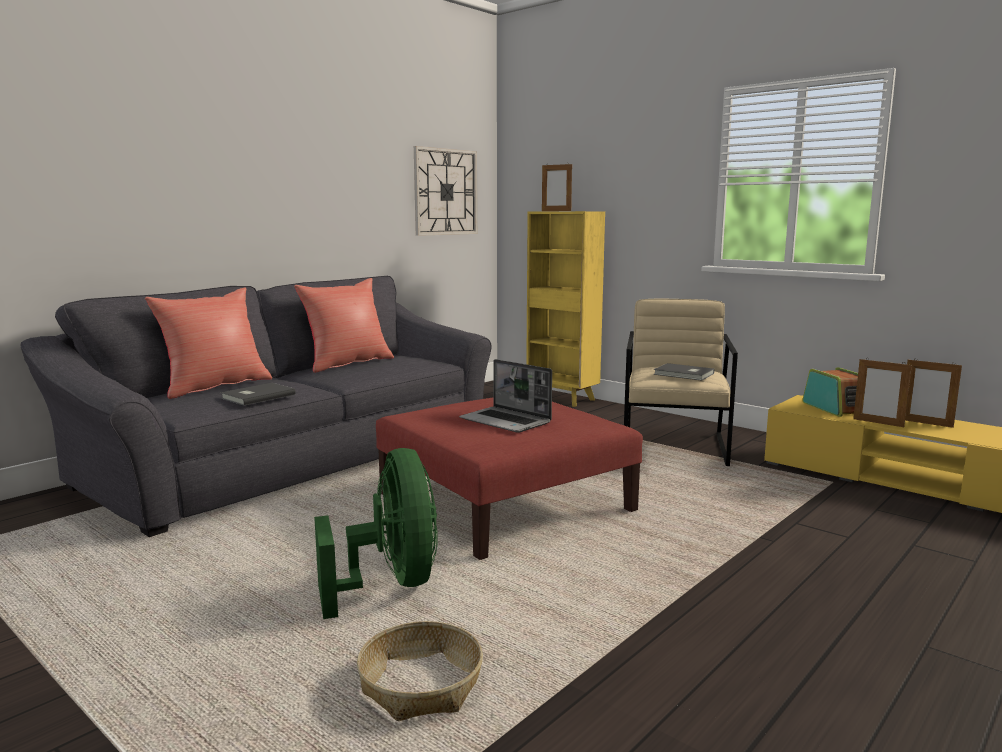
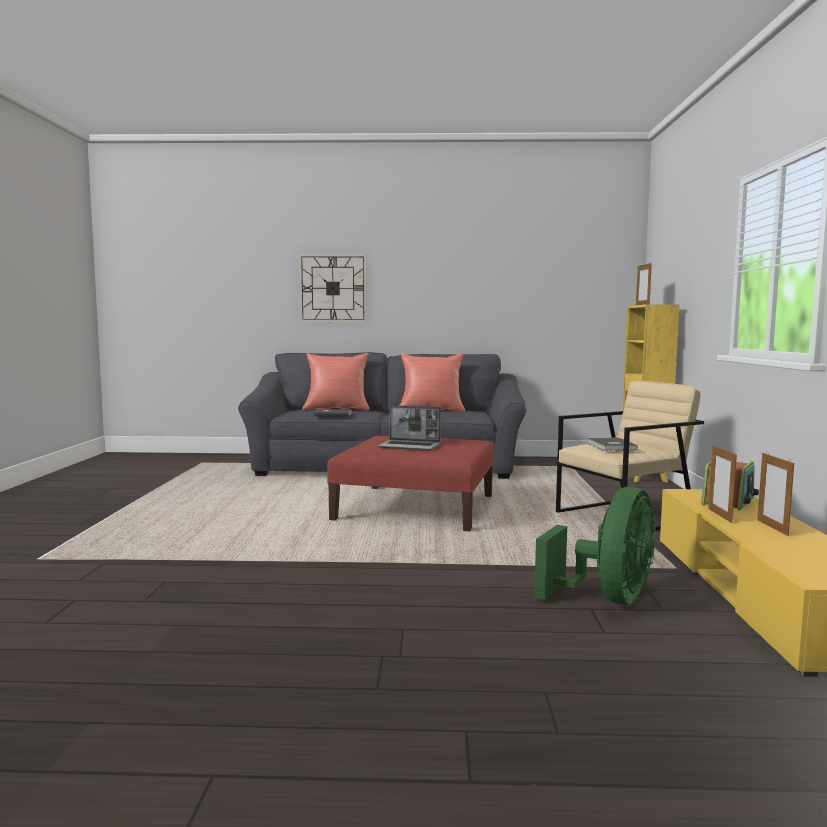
camera: 50 degrees right, 5 degrees down
green fan [314,448,438,619] -> green fan moved to [534,487,655,605]
basket [357,621,483,721] -> none
wall clock [414,146,477,236] -> wall clock moved to [299,254,367,323]
laptop [459,359,552,433] -> laptop turned 75 degrees counterclockwise [378,405,441,451]

